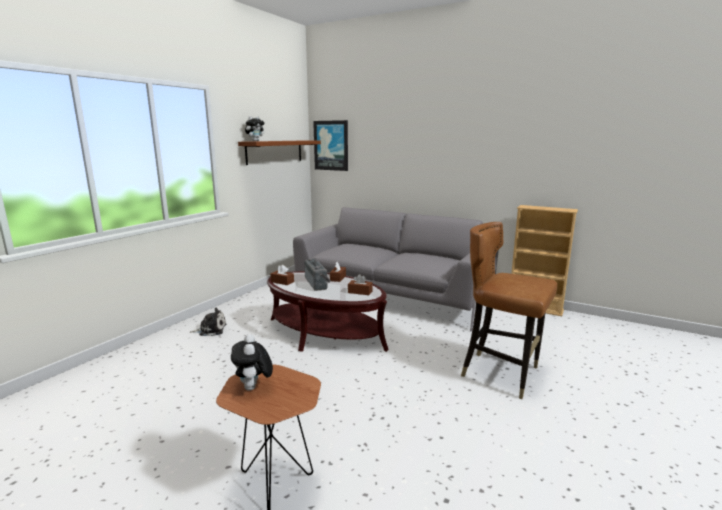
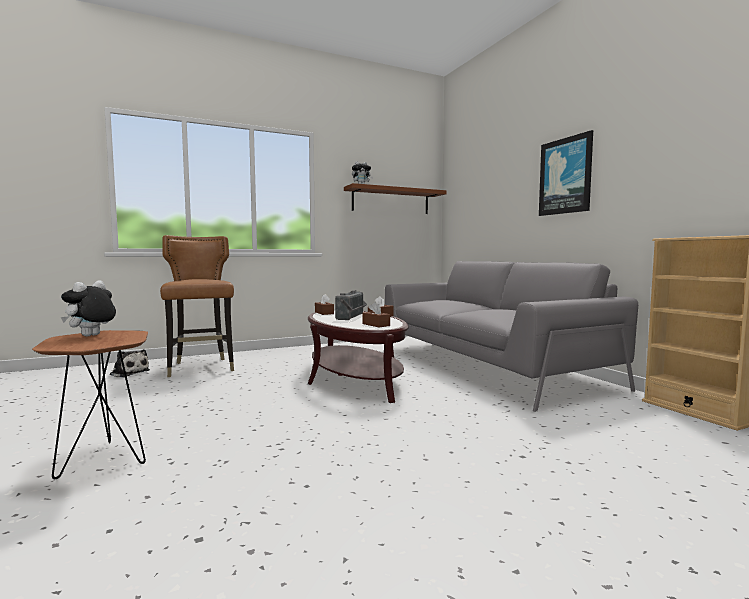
camera: 35 degrees right, 10 degrees down
plush toy [190,308,226,336] -> plush toy moved to [110,349,150,377]
picture [313,120,348,171] -> picture moved to [539,130,593,216]
brown chair [461,222,557,399] -> brown chair moved to [160,235,234,377]

